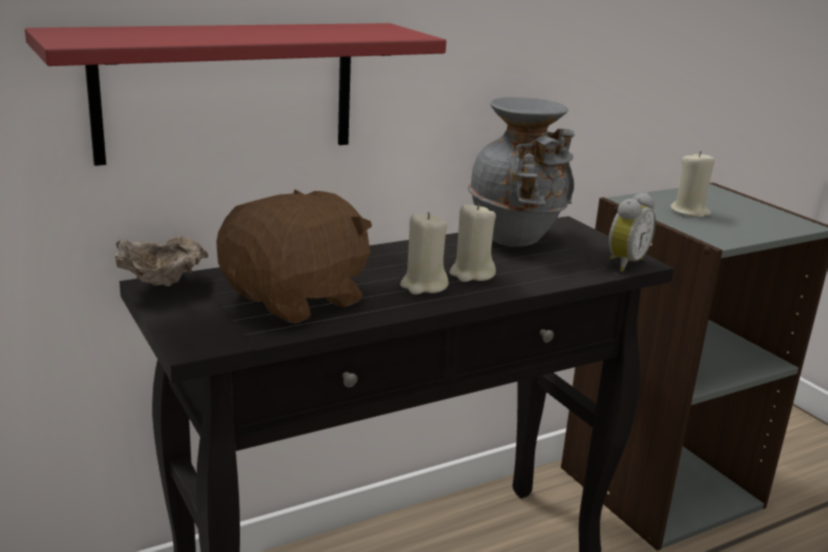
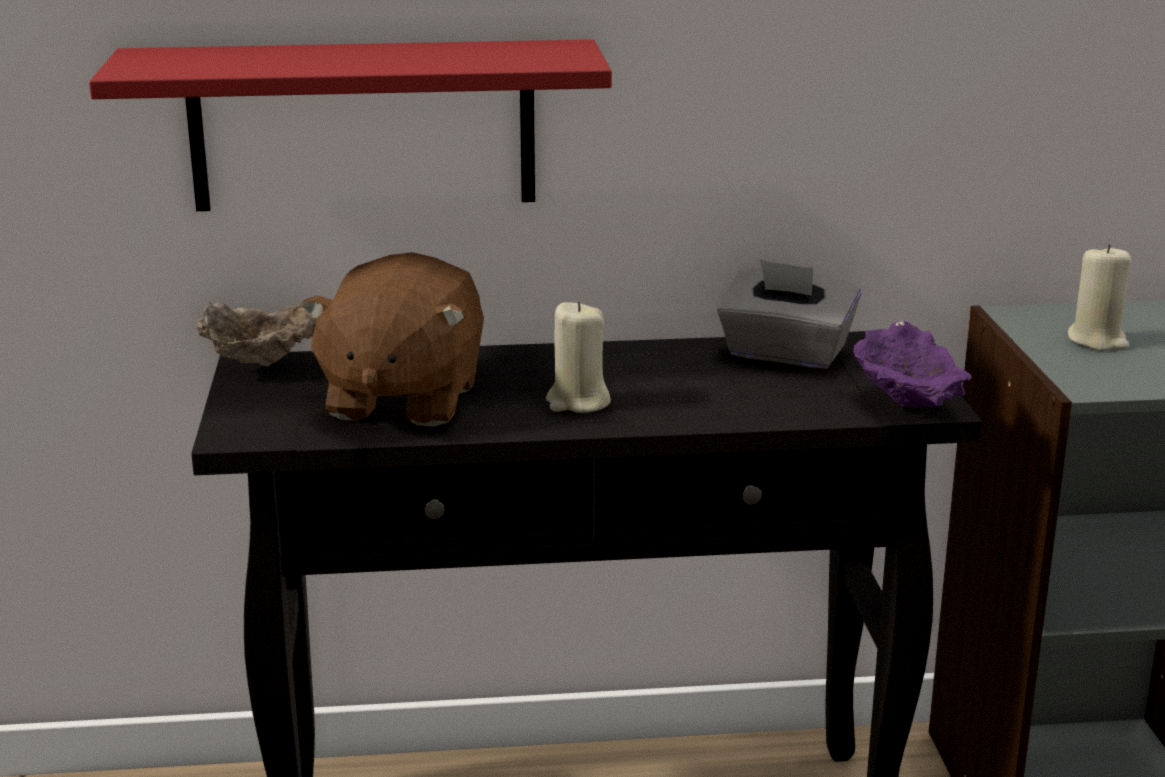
camera: 25 degrees right, 0 degrees up
brown plush toy [216,189,372,324] -> brown plush toy turned 120 degrees clockwise [300,252,484,427]
beige candle [449,203,496,282] -> none
grey vase [468,97,575,247] -> grey tissue box [717,259,861,369]
alarm clock [609,193,656,272] -> purple bowl [854,321,972,408]

